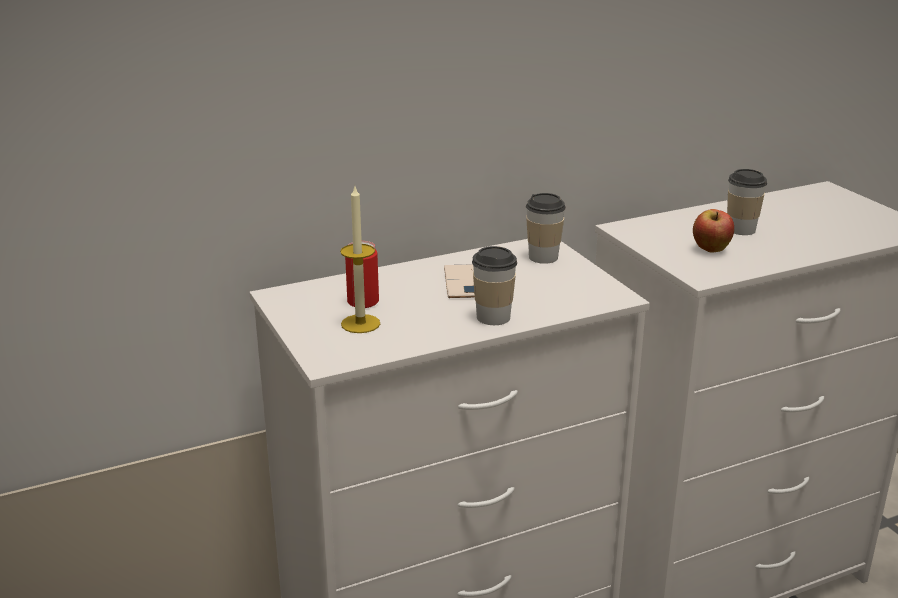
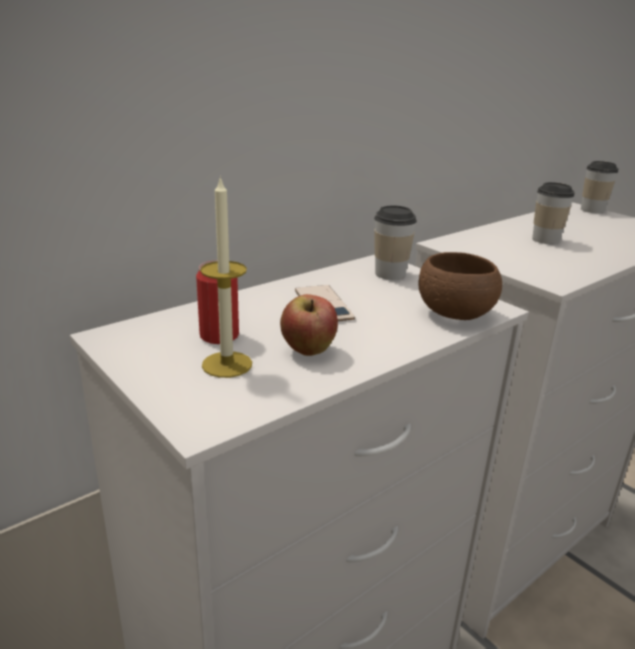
camera: 15 degrees left, 0 degrees up
cup [472,246,517,325] -> cup moved to [581,161,619,213]
apple [693,209,734,253] -> apple moved to [280,294,338,356]
none -> brown bowl [418,252,502,320]

